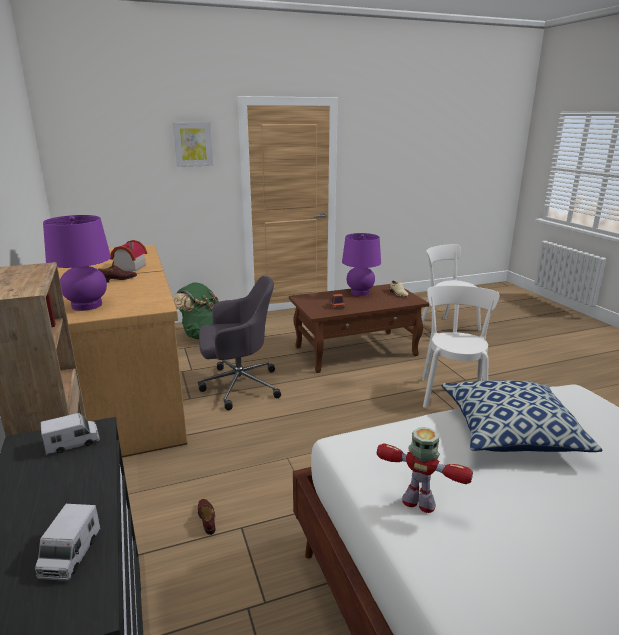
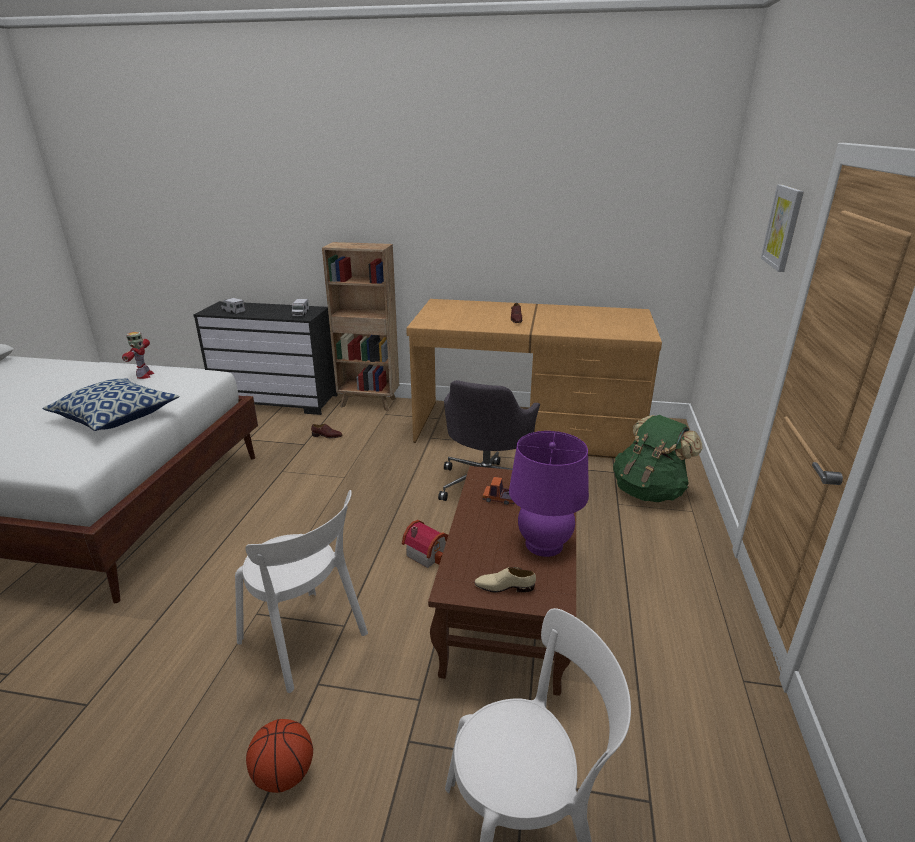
camera: 120 degrees right, 5 degrees up
purple table lamp [43,215,111,311] -> none
toy house [110,240,147,271] -> toy house moved to [402,520,448,568]
toy robot [377,427,473,513] -> toy robot turned 60 degrees counterclockwise [122,331,154,379]
none -> basketball [246,719,313,793]

